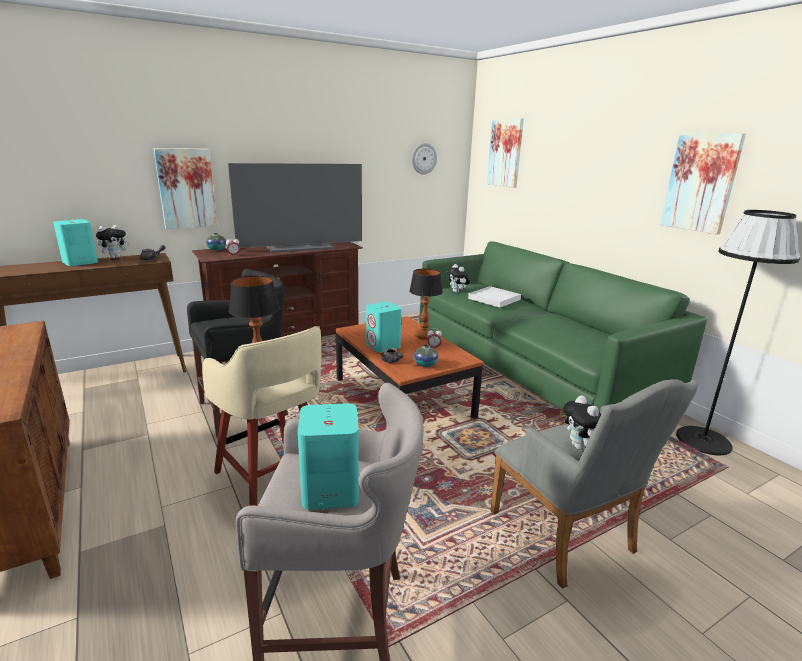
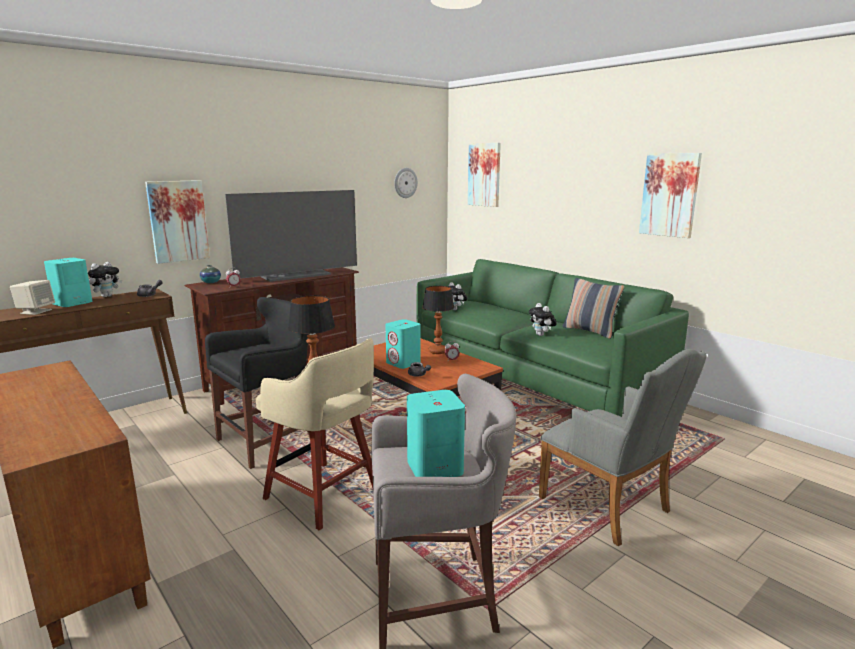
camera: 10 degrees left, 5 degrees down
vase [414,344,438,367] -> none
white tray [468,286,521,308] -> none
plush toy [563,395,601,450] -> plush toy moved to [529,303,557,336]
black floor lamp [676,210,800,455] -> none
none -> beige speaker [10,280,55,315]
none -> pillow [563,278,625,339]

